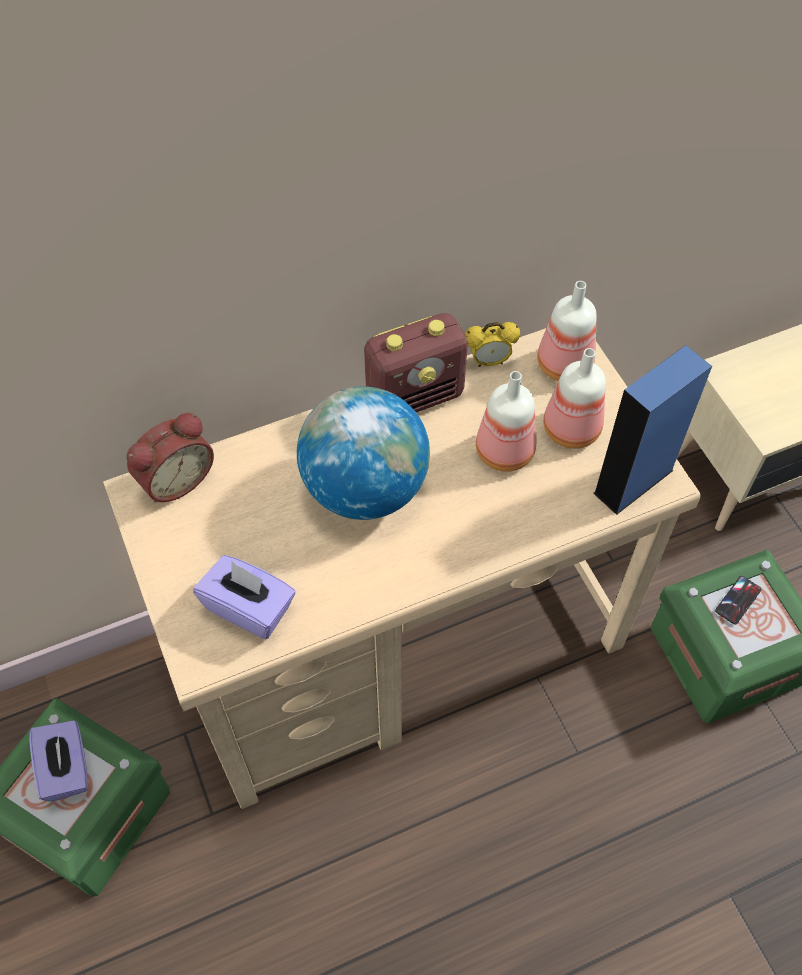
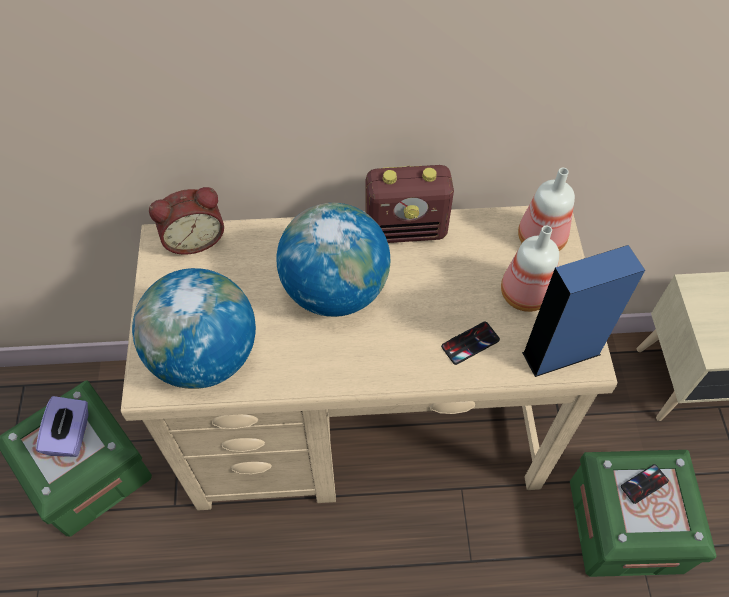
camera: 20 degrees right, 0 degrees up
purple tissue box [193,555,296,640] -> globe [132,268,256,389]
alarm clock [465,322,521,367] -> none
bottle [476,371,536,472] -> none
none -> phone [441,322,500,365]

